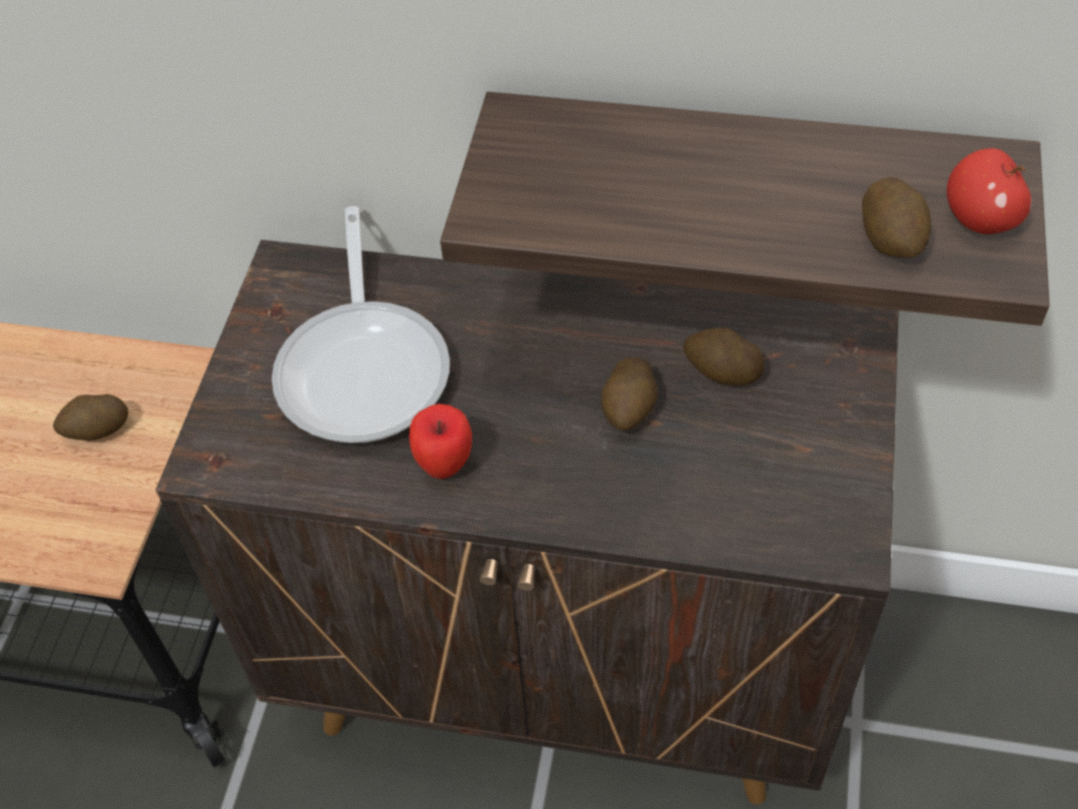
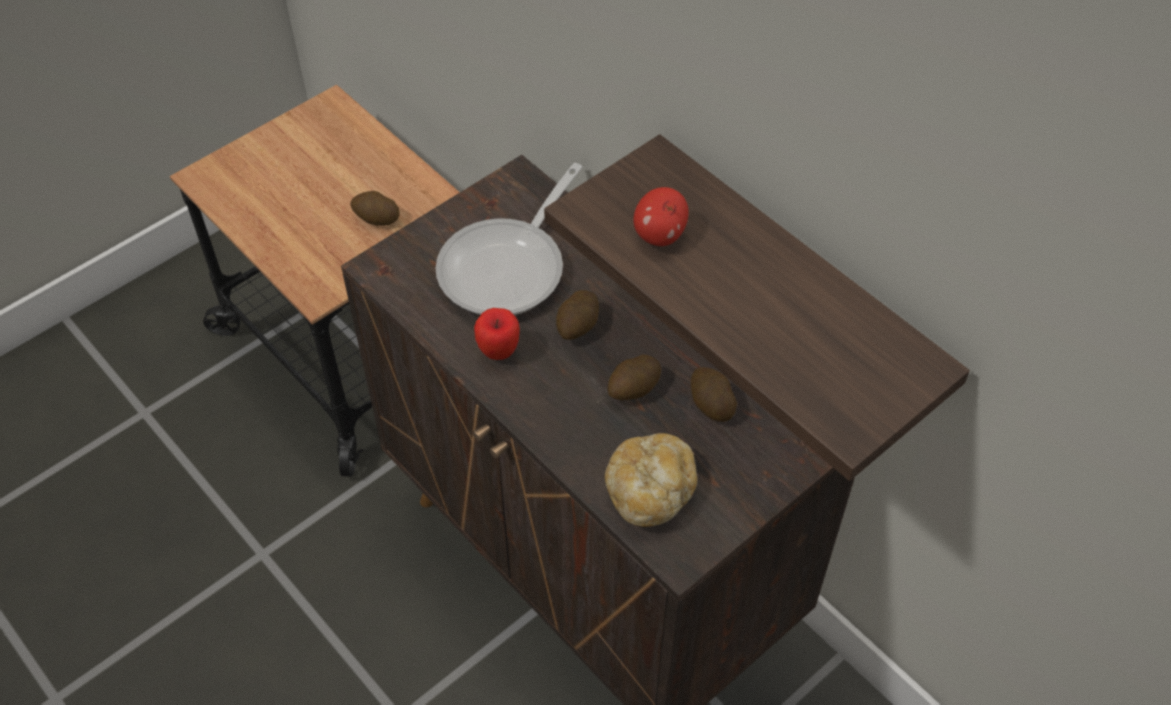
camera: 35 degrees right, 0 degrees up
potato [862,177,932,258] -> potato moved to [556,290,599,340]
apple [947,148,1032,234] -> apple moved to [634,187,689,246]
none -> bread [605,433,697,527]

